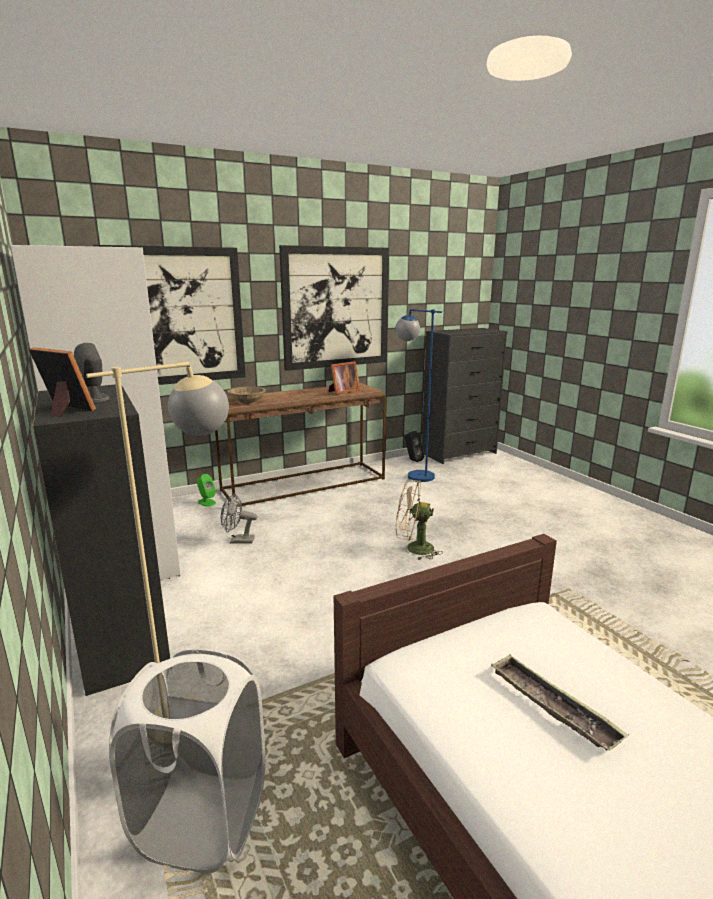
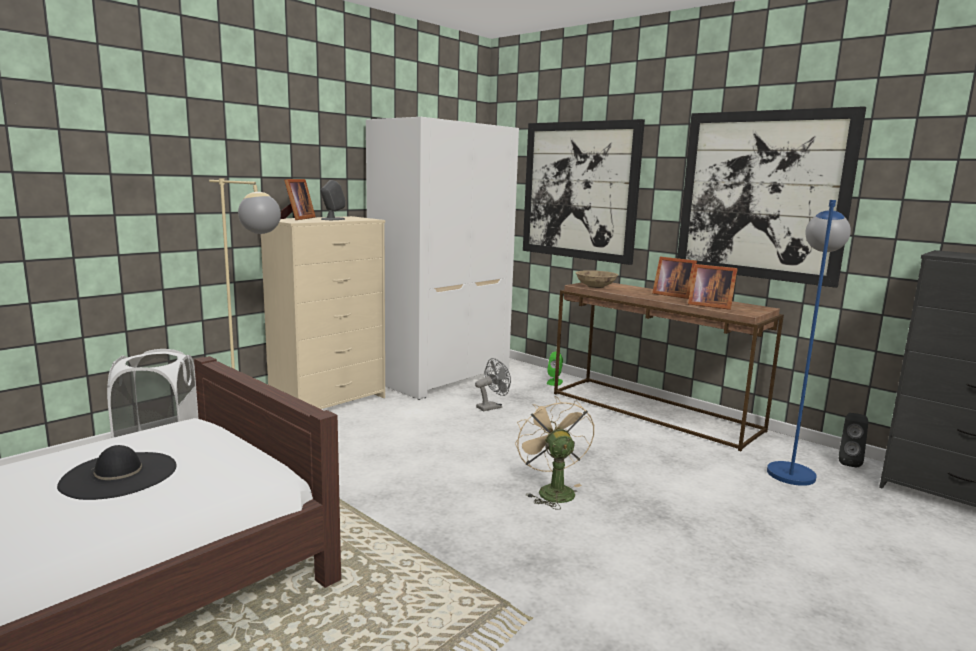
camera: 70 degrees right, 5 degrees down
black dresser [33,384,170,696] -> beige dresser [261,216,385,409]
grey fan [221,494,257,544] -> grey fan turned 75 degrees clockwise [475,358,511,411]
tray [491,654,629,751] -> black hat [57,445,177,500]
none -> picture frame [652,257,697,299]

